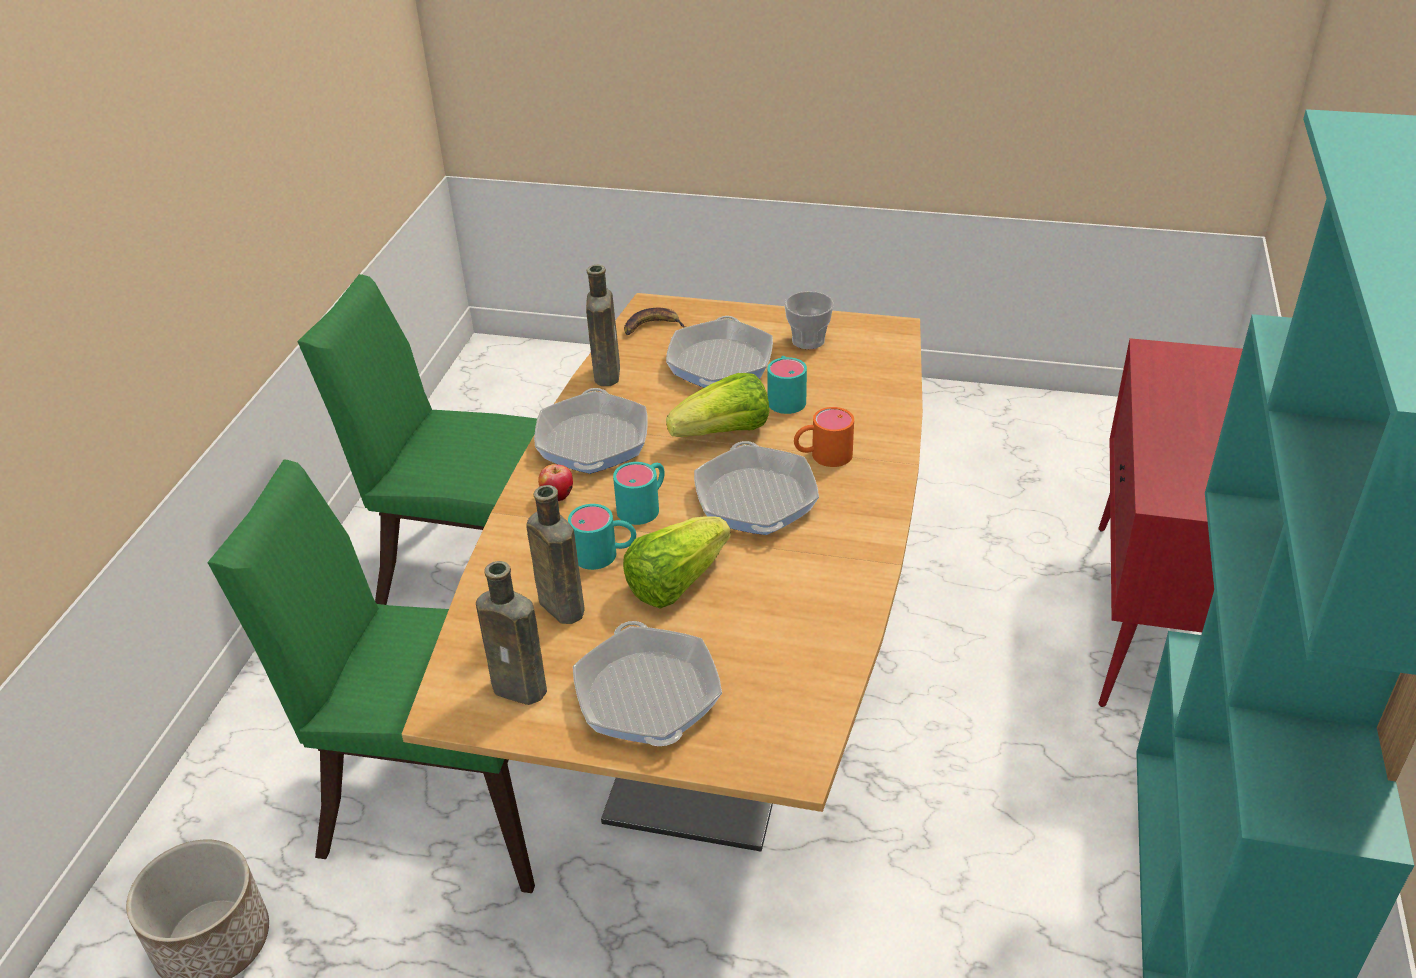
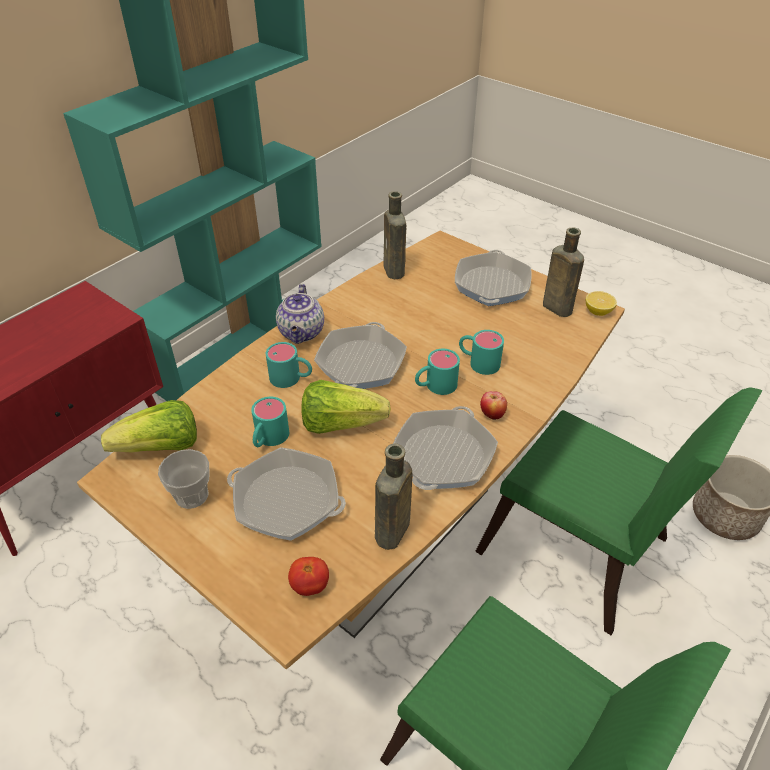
camera: 155 degrees left, 5 degrees up
brown bottle [526,485,585,624] -> brown bottle moved to [384,191,406,279]
lettuce [623,517,731,609] -> lettuce moved to [101,400,197,453]
banana [624,307,687,335] -> tomato [288,557,329,596]
frying pan [666,316,773,388] -> frying pan turned 75 degrees clockwise [227,447,346,541]
orange mug [794,407,854,467] -> turquoise mug [266,342,312,388]
none -> teapot [276,284,324,344]
none -> lemon [586,291,617,316]

